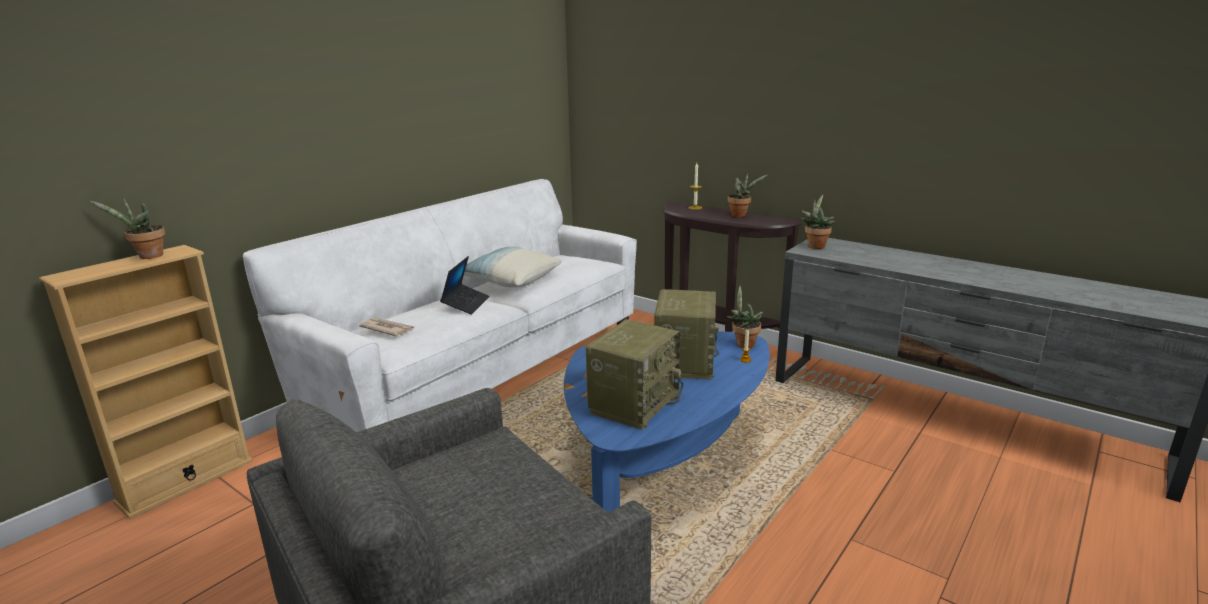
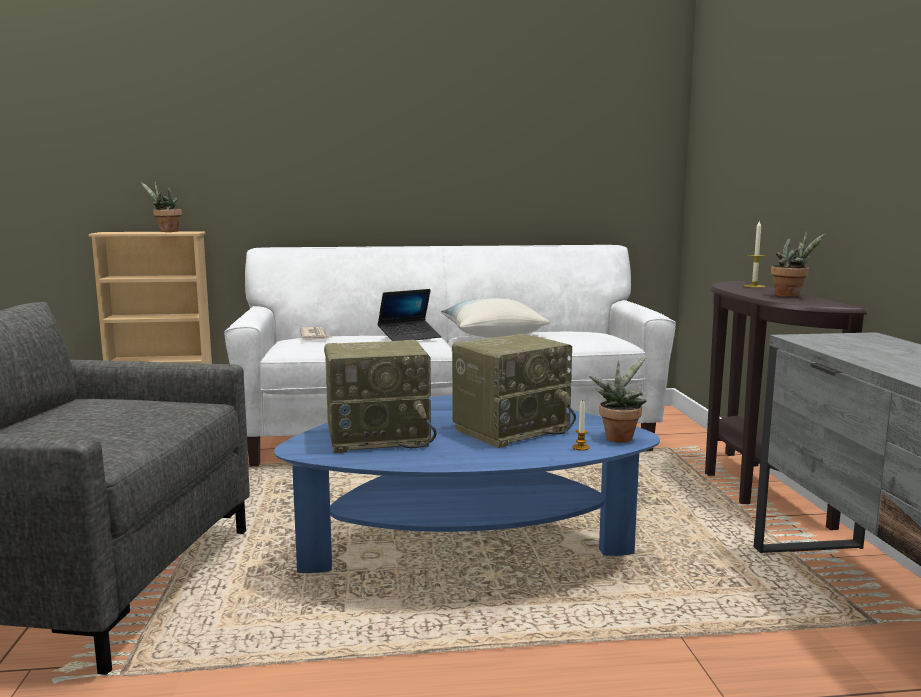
camera: 45 degrees right, 10 degrees down
potted plant [800,194,835,249] -> none

